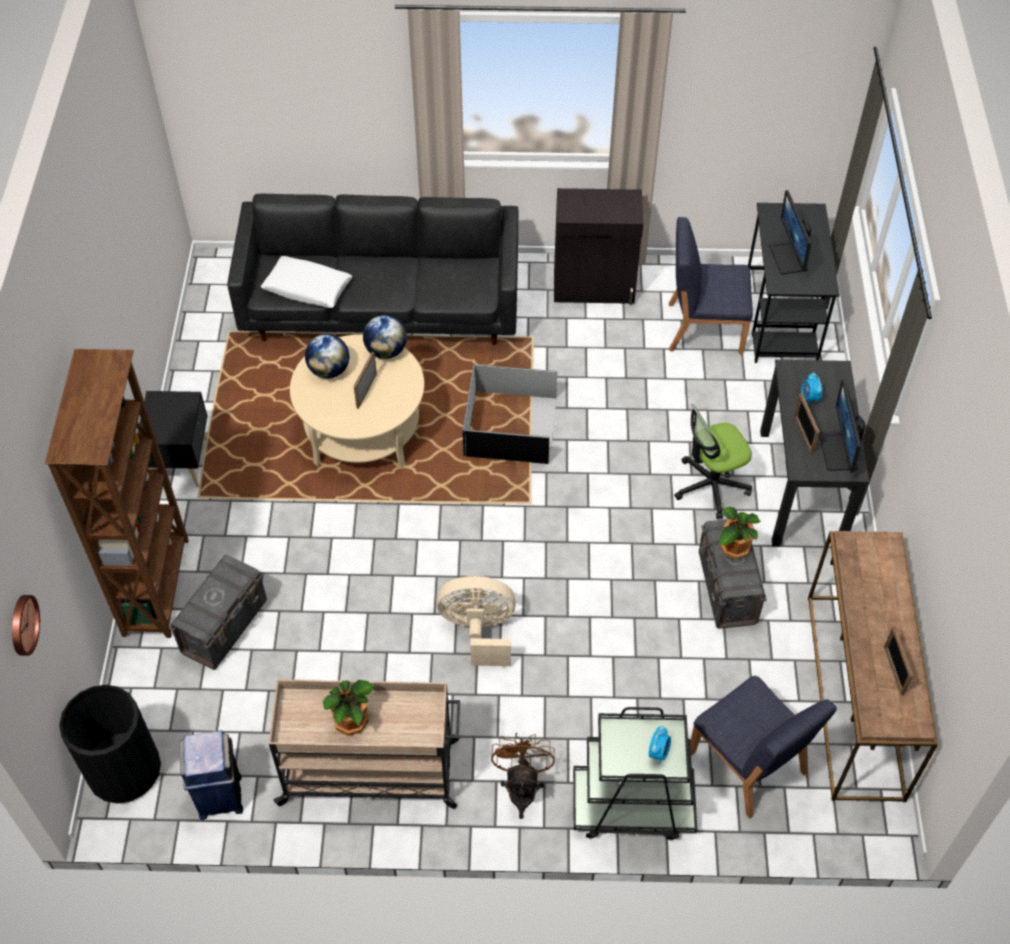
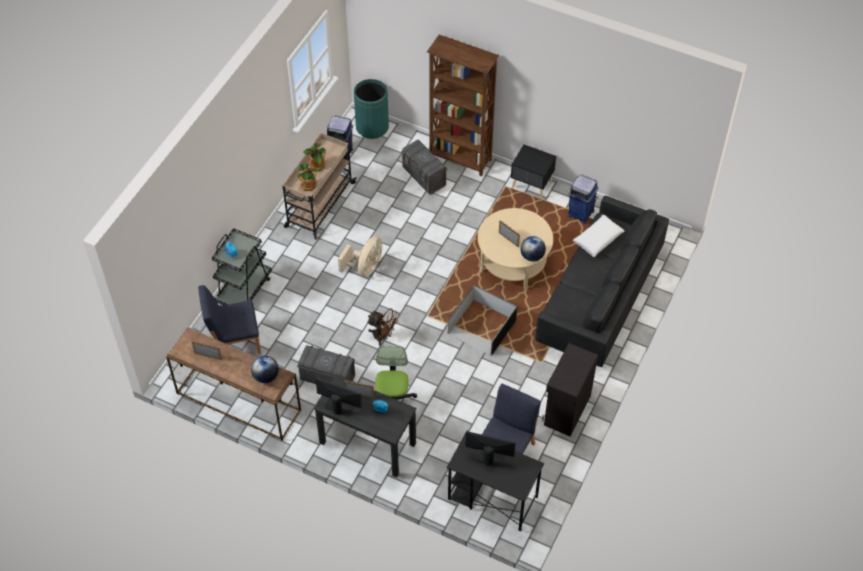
camera: 115 degrees right, 0 degrees up
wall clock [12,595,40,656] -> none
black trash can [59,685,161,803] -> green trash can [354,79,389,139]
globe [305,334,349,378] -> globe moved to [251,356,279,383]
brown fan [491,733,555,819] -> brown fan moved to [368,309,399,346]
potted plant [720,507,760,560] -> potted plant moved to [298,163,320,191]
none -> blue trash can [568,175,598,224]

